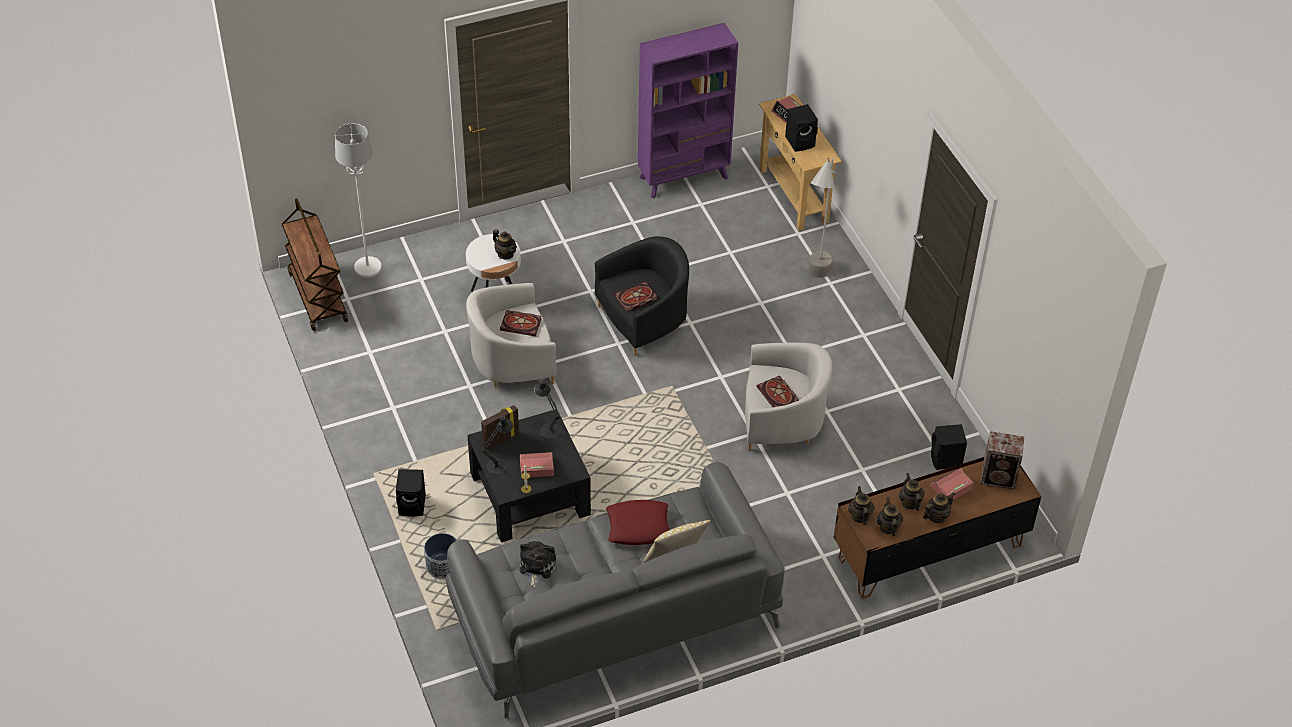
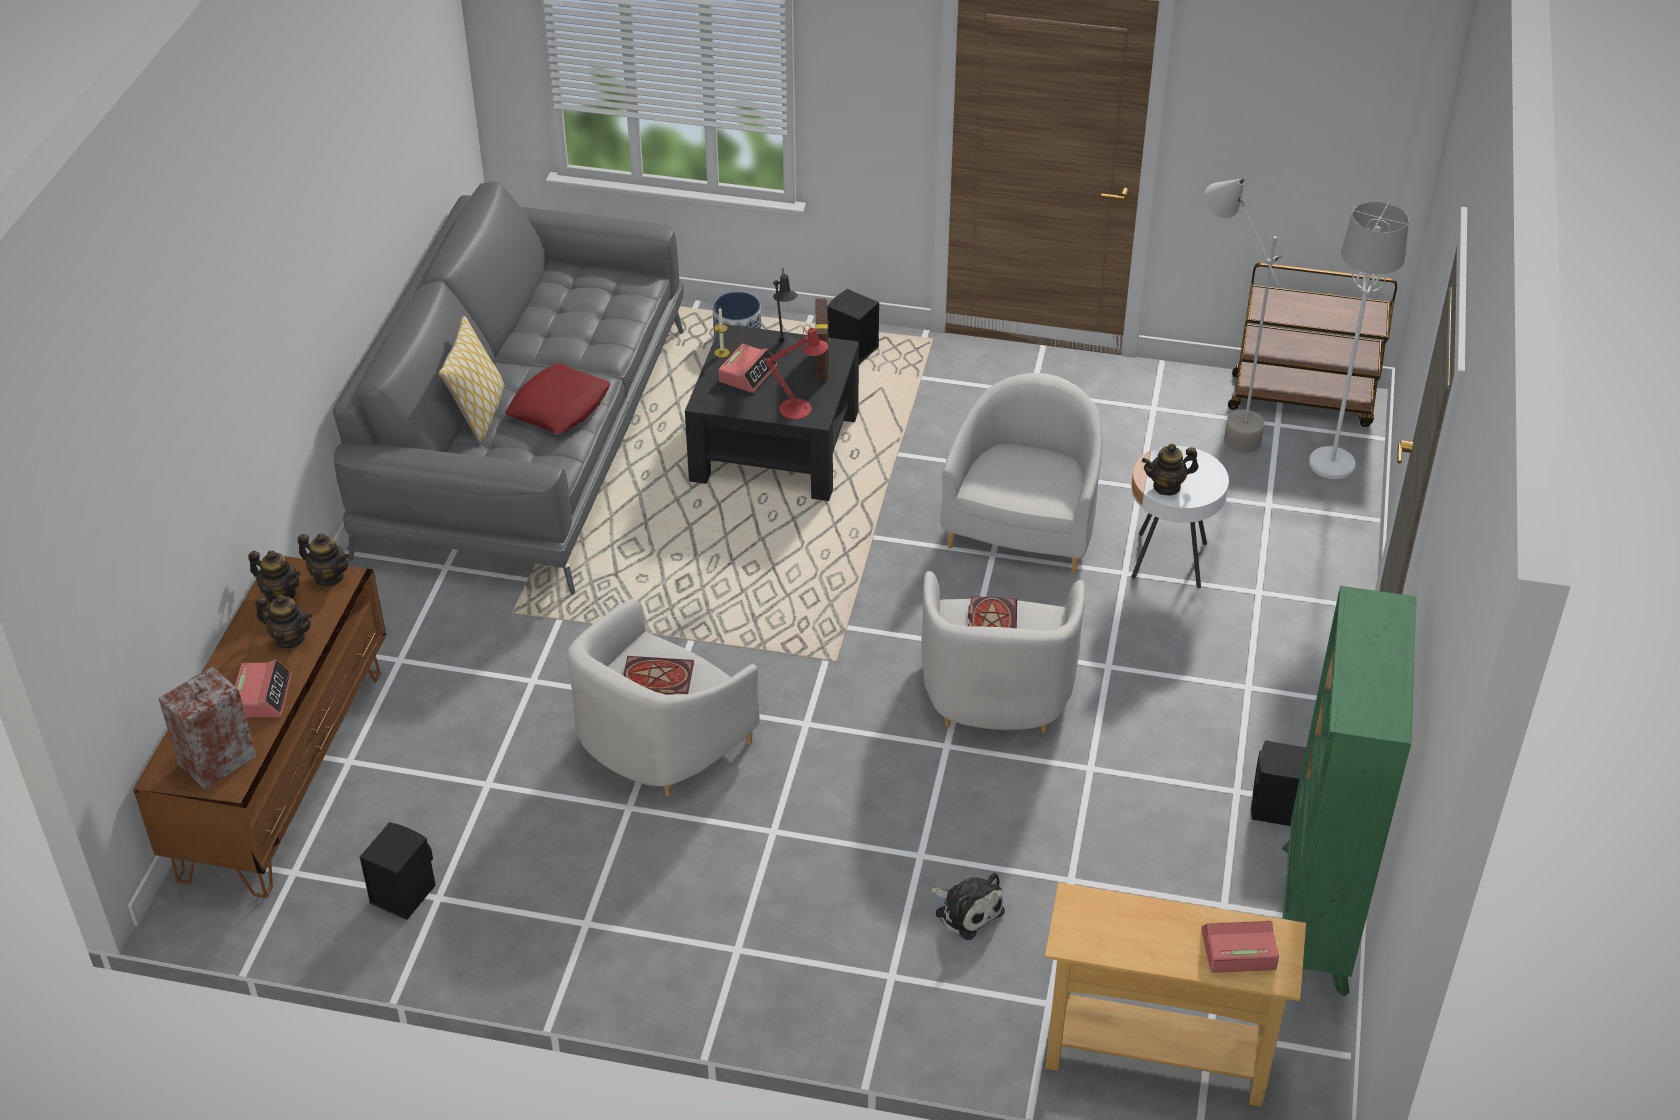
camera: 125 degrees right, 5 degrees down
book [500,310,542,336] -> none
plush toy [519,541,556,588] -> plush toy moved to [930,873,1005,940]
black table lamp [534,380,561,439] -> red table lamp [765,325,828,419]
black armchair [595,236,689,356] -> white armchair [921,571,1085,733]
purple bookcase [638,23,738,198] -> green bookcase [1282,586,1417,996]
black speaker [785,104,818,152] -> black speaker moved to [1251,740,1306,826]
grey floor lamp [809,158,836,278] -> grey floor lamp moved to [1204,178,1282,453]
teapot [923,492,955,523] -> none

